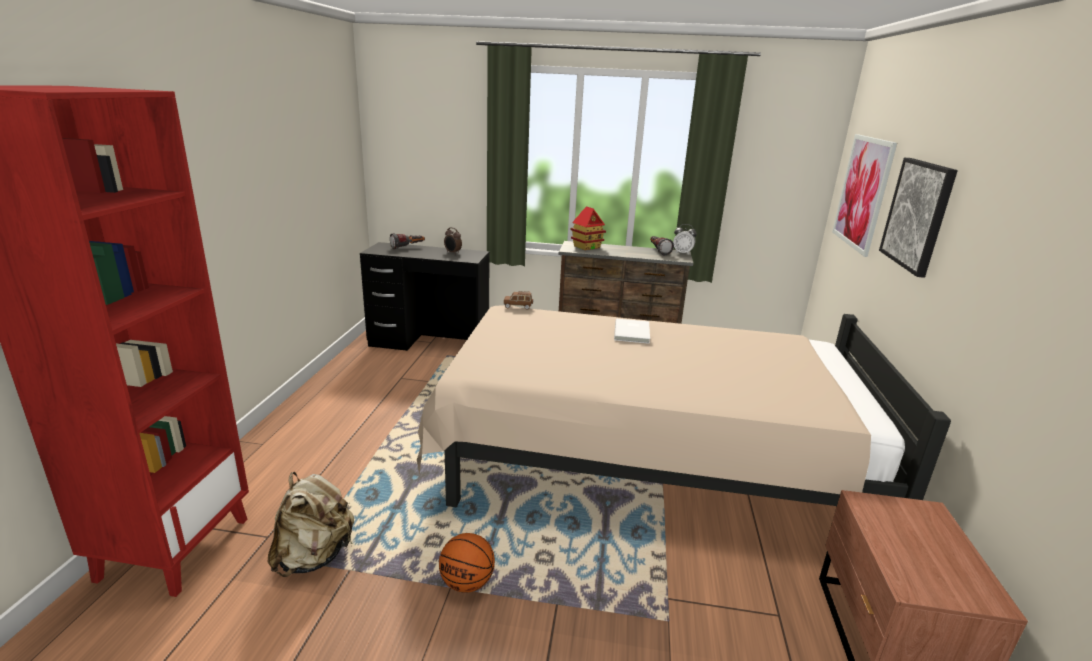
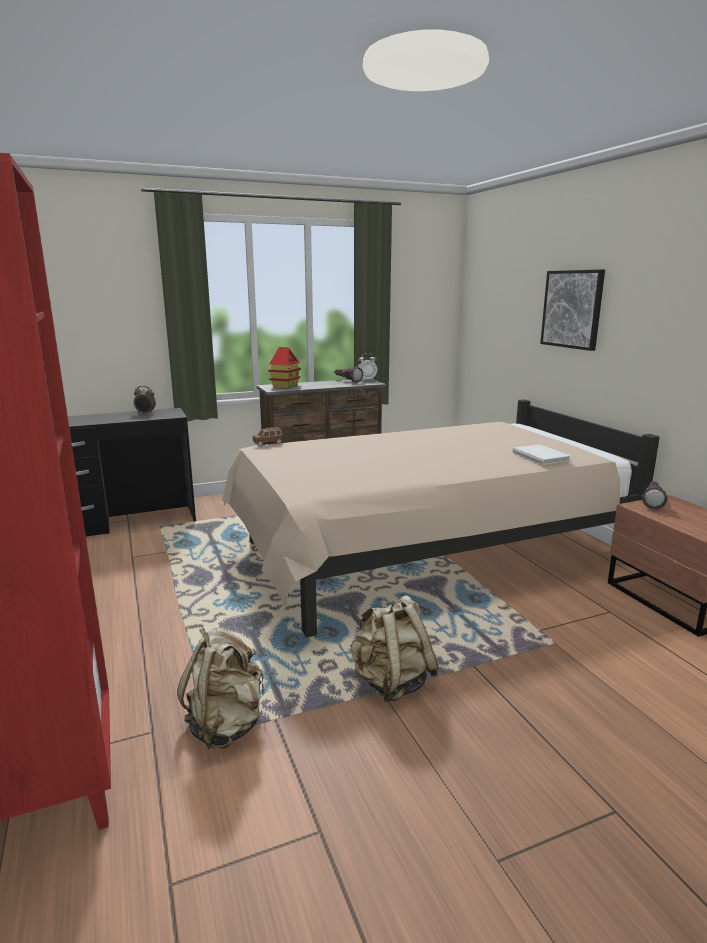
camera: 30 degrees left, 5 degrees down
flashlight [390,233,425,249] -> flashlight moved to [642,482,668,509]
basketball [439,533,495,593] -> beige backpack [350,595,439,702]
white book [614,319,650,344] -> white book moved to [512,444,571,465]
picture [832,134,897,257] -> none

